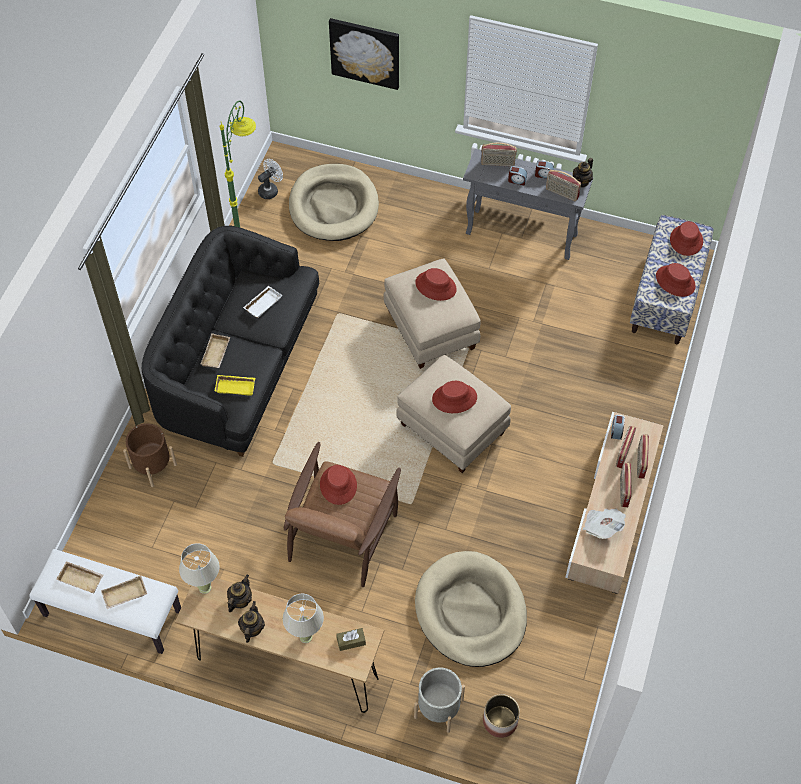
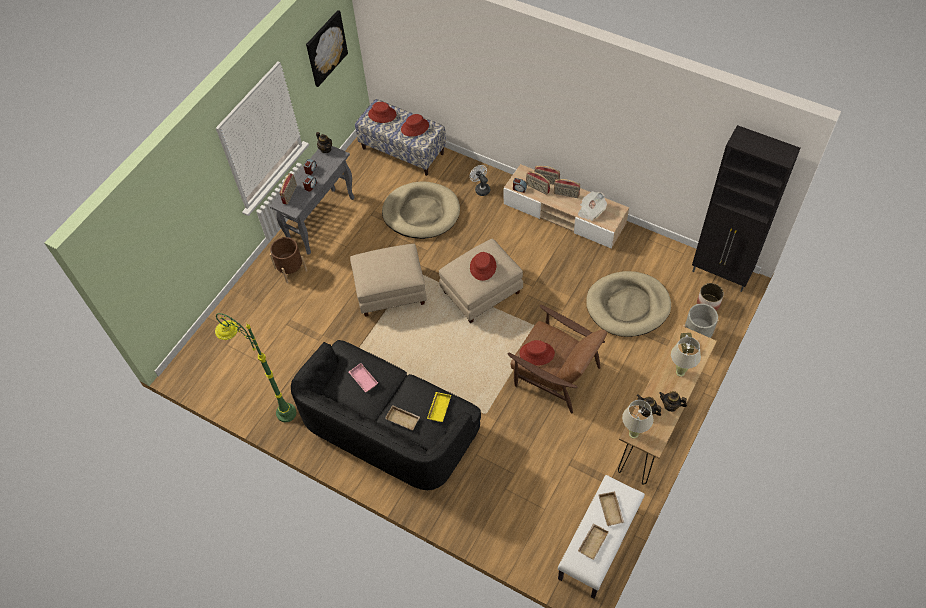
camera: 75 degrees left, 0 degrees up
brown planter [123,423,177,487] -> brown planter moved to [270,237,307,283]
white tray [243,286,282,318] -> pink tray [349,363,378,392]
white fan [258,159,283,199] -> white fan moved to [470,165,490,196]
beige dog bed [289,164,379,241] -> beige dog bed moved to [382,181,460,239]
picture [329,18,399,90] -> picture moved to [306,10,348,87]
red hat [415,268,457,301] -> none
radio [546,170,581,201] -> none
none -> black cabinet [692,125,800,292]

